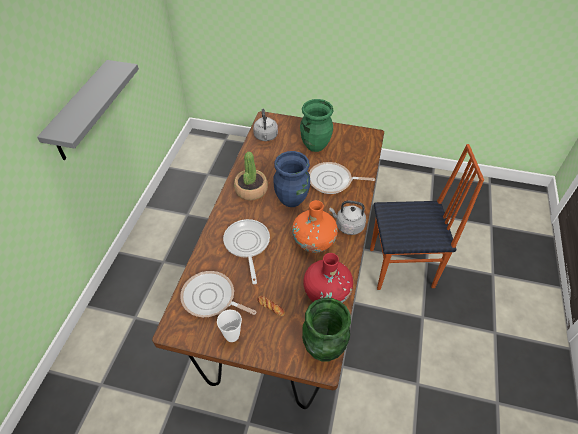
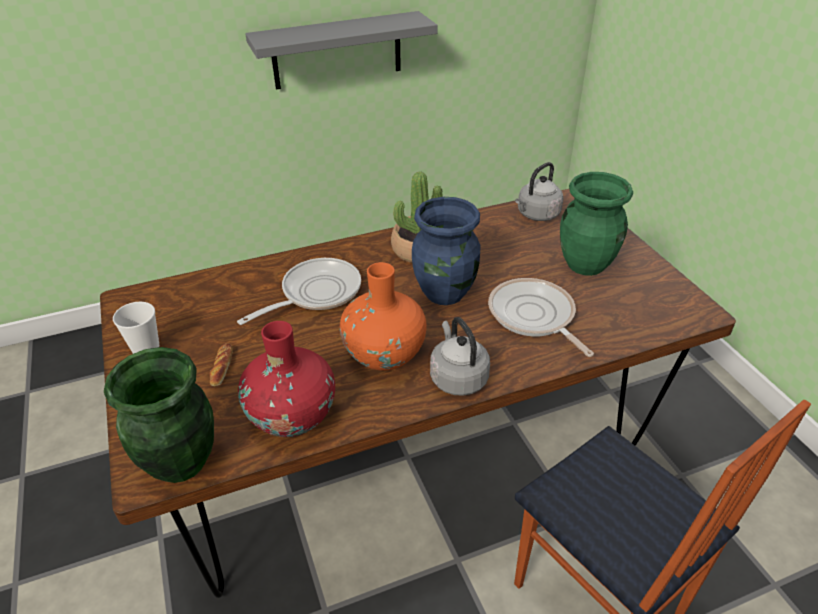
camera: 55 degrees right, 10 degrees down
frying pan [180,271,256,317] -> none

